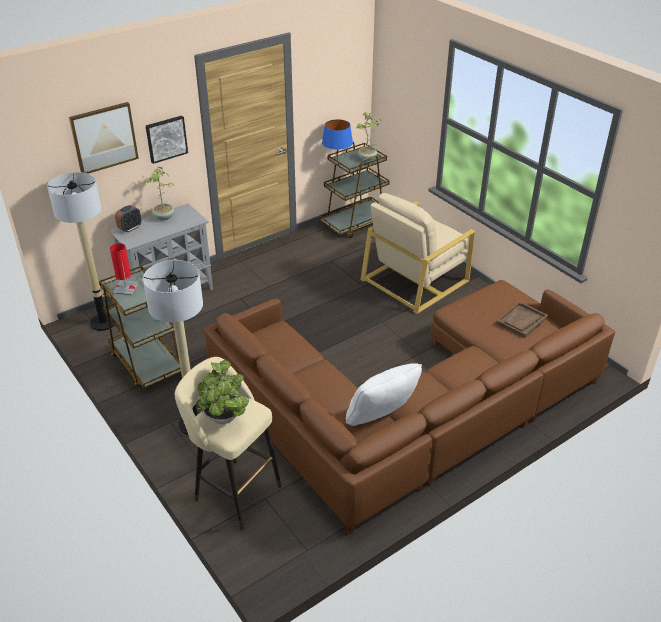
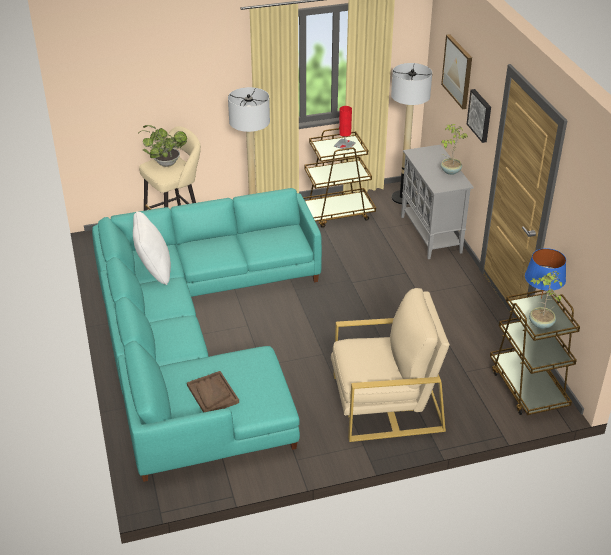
camera: 110 degrees right, 0 degrees up
alarm clock [115,205,142,233] -> none
brown sofa [204,280,615,535] -> turquoise sofa [92,188,322,482]
beige armchair [360,193,476,314] -> beige armchair turned 105 degrees clockwise [331,288,450,442]

